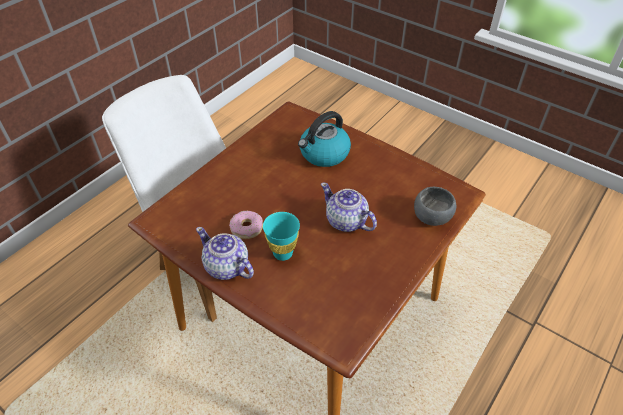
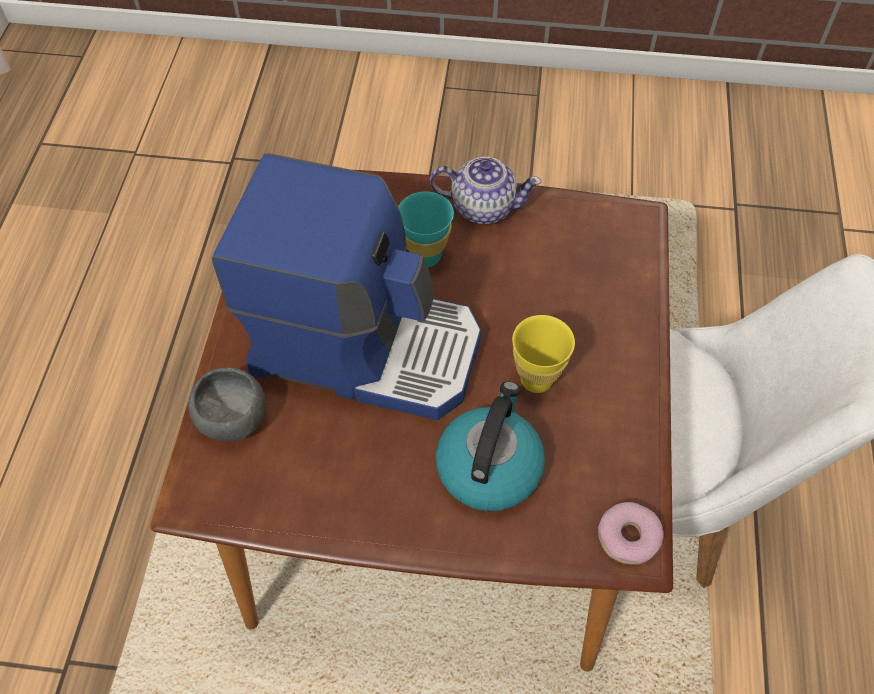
camera: 150 degrees right, 10 degrees up
donut [229,211,263,239] -> donut moved to [598,502,664,565]
teapot [321,183,377,232] -> coffee machine [212,153,481,420]
none -> yellow cup [512,315,575,393]

